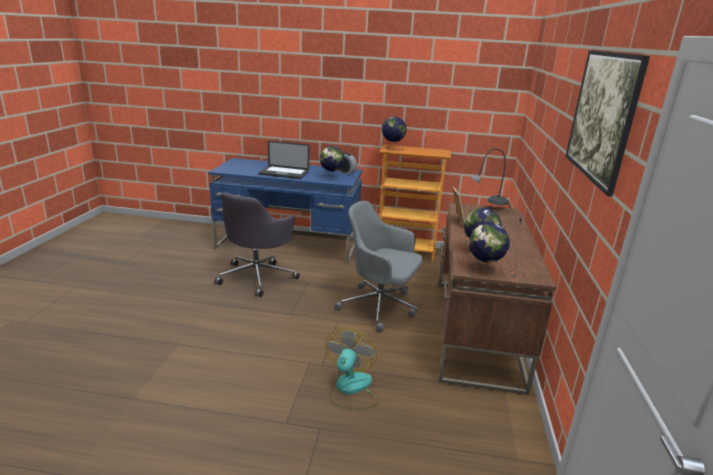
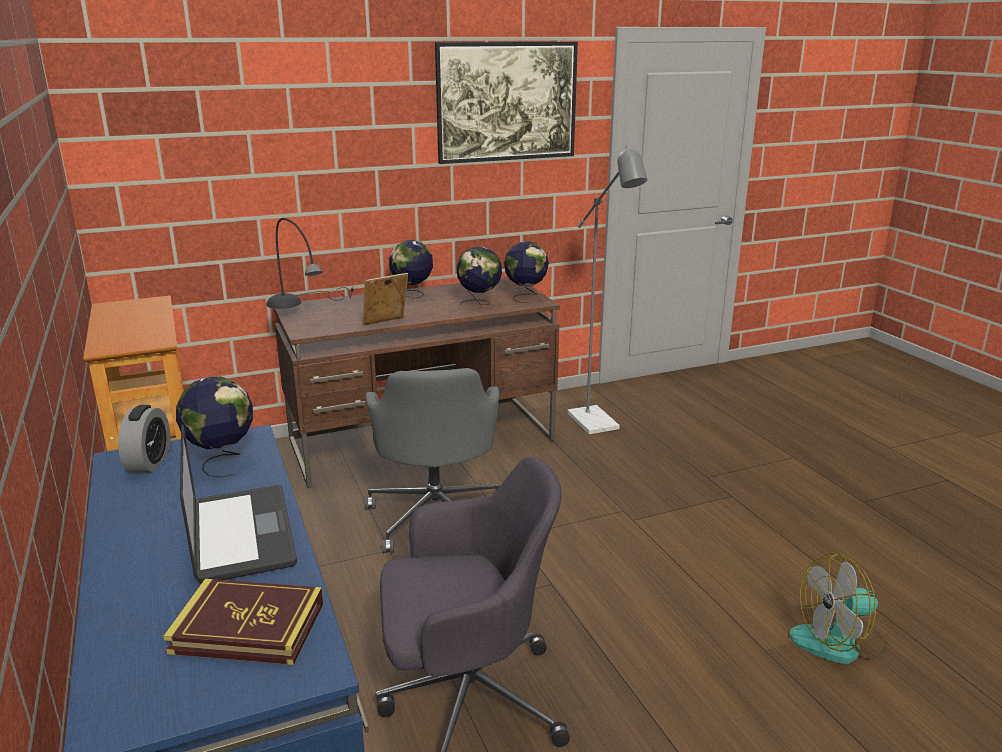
camera: 120 degrees left, 0 degrees up
fan [326,328,379,410] -> fan moved to [789,552,889,664]
globe [382,116,407,150] -> globe moved to [389,240,433,299]
none -> book [163,579,323,665]
none -> grey floor lamp [567,145,647,434]

